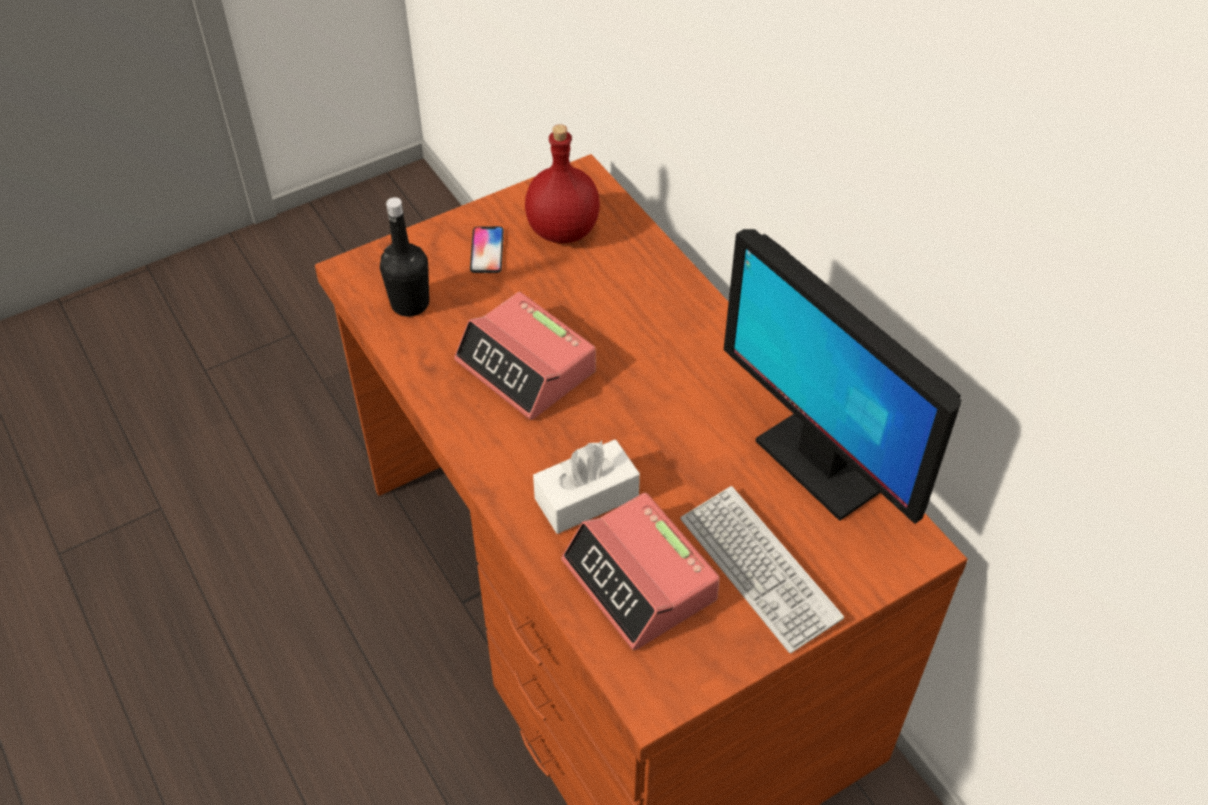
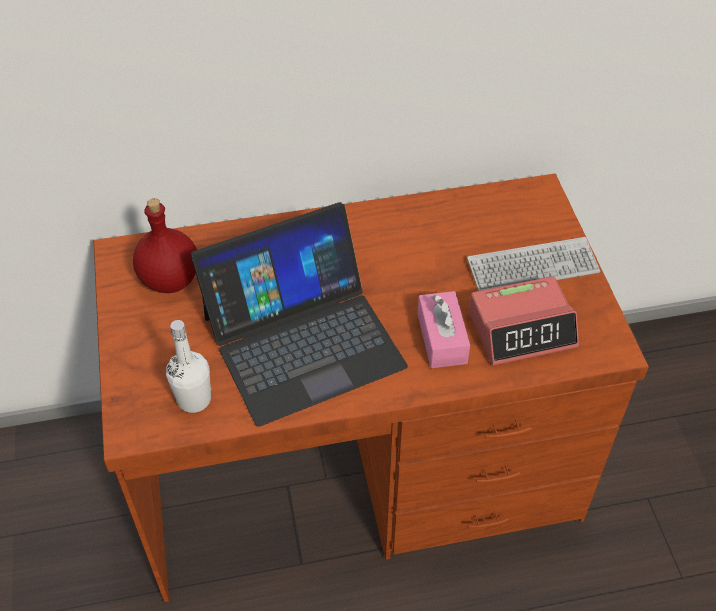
camera: 70 degrees left, 0 degrees up
black bottle [380,197,429,317] -> white bottle [166,320,211,413]
alarm clock [454,292,596,420] -> laptop [191,202,408,427]
phone [470,226,504,273] -> none
white tissue box [533,440,640,534] -> pink tissue box [418,291,470,368]
monitor [724,229,962,524] -> none

